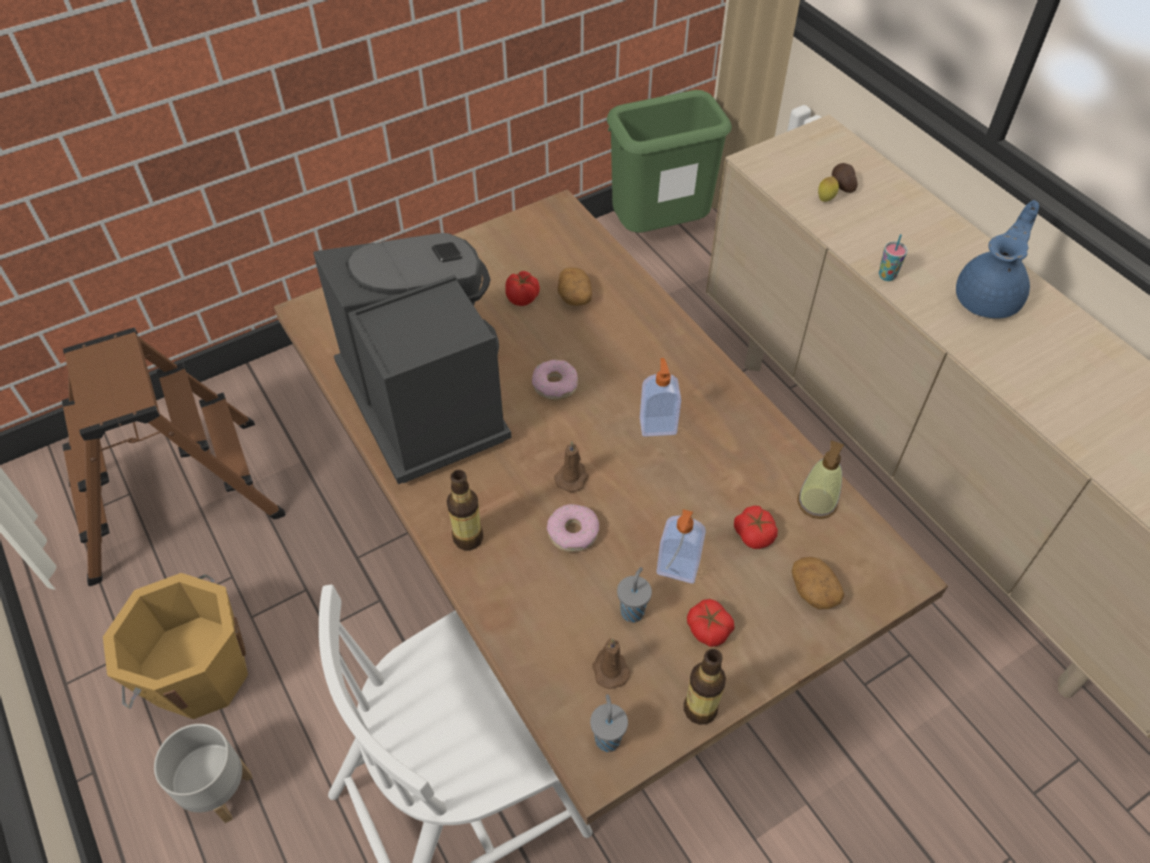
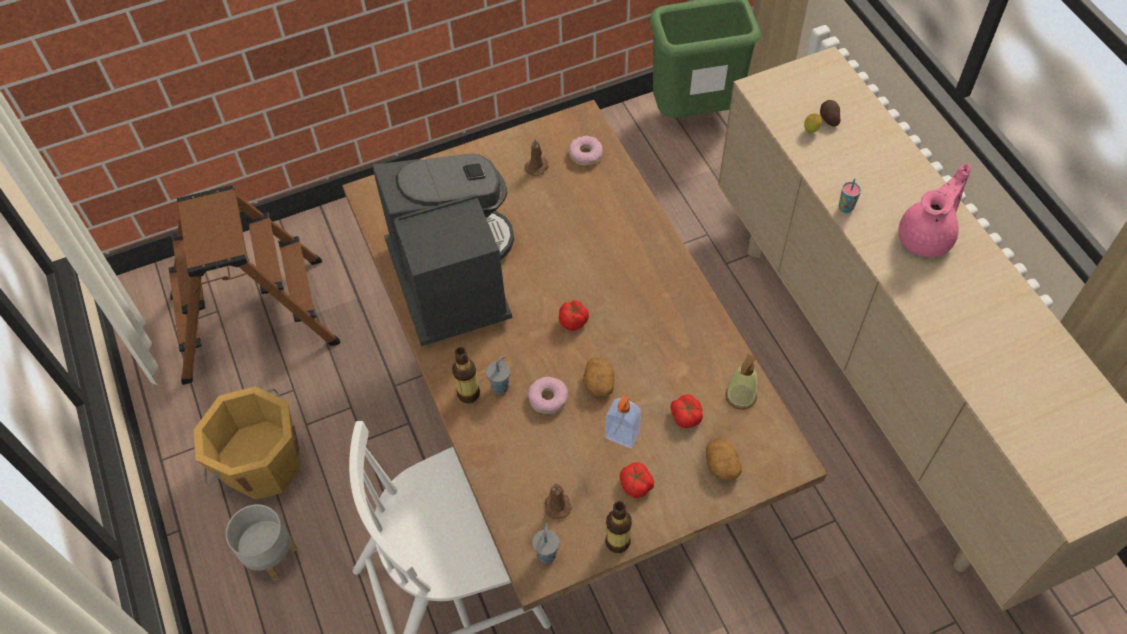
camera: 10 degrees right, 5 degrees up
tomato [505,271,540,306] -> tomato moved to [559,300,589,331]
donut [532,359,578,400] -> donut moved to [569,136,603,166]
brown candle [554,441,589,492] -> brown candle moved to [525,139,549,176]
potato [558,267,592,306] -> potato moved to [583,357,614,397]
grey cup [617,567,652,622] -> grey cup moved to [486,355,510,394]
soap dispenser [640,358,681,437] -> none
blue teapot [956,200,1039,319] -> pink teapot [899,163,971,257]

